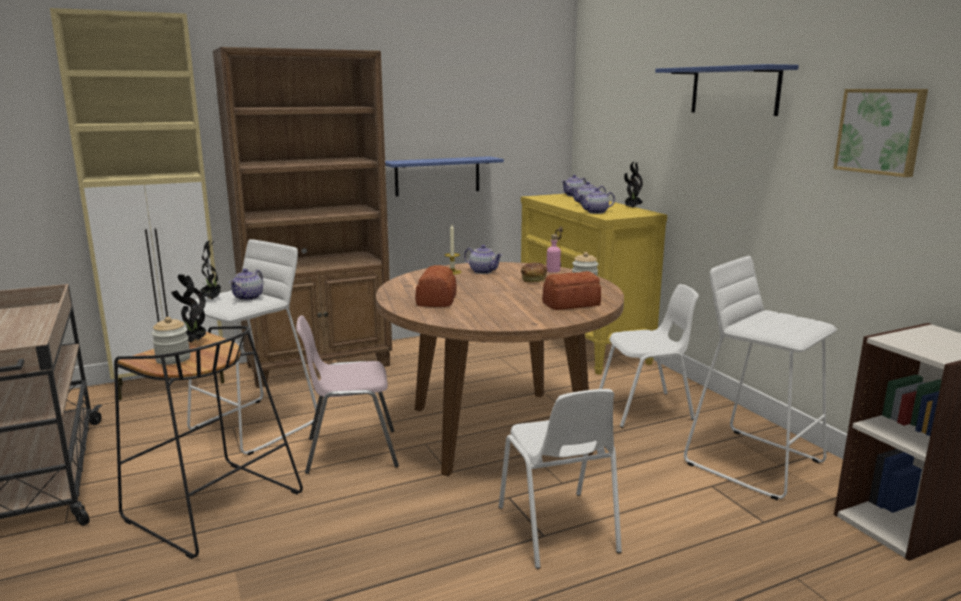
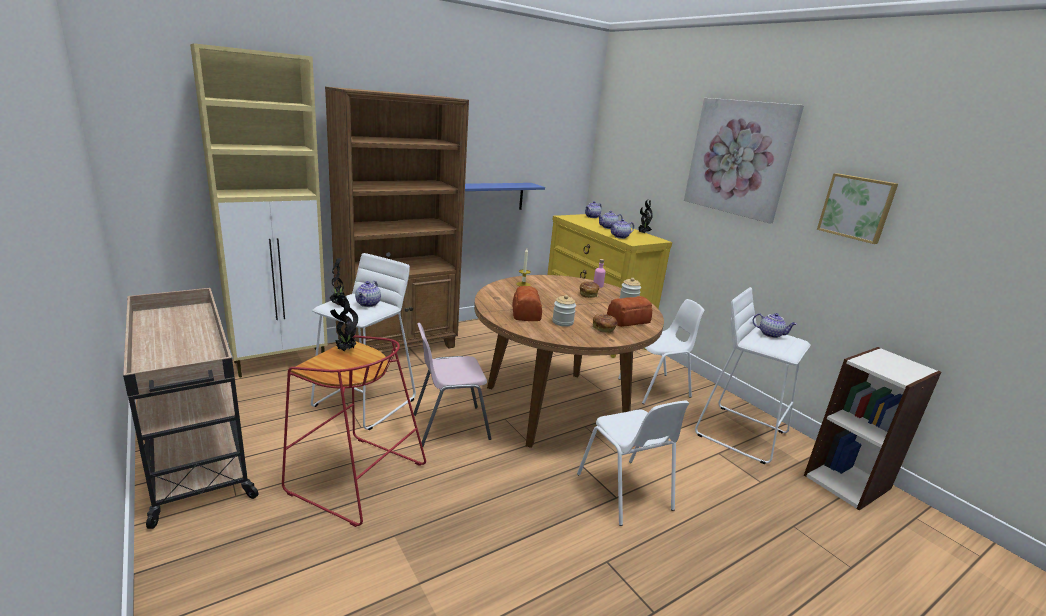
camera: 10 degrees left, 5 degrees up
black stool [114,326,303,559] -> red stool [282,335,426,527]
jar [151,317,191,365] -> jar moved to [552,295,576,327]
teapot [464,245,502,274] -> teapot moved to [753,313,797,338]
blue shelf [655,64,799,116] -> picture [684,98,804,224]
none -> bread [593,314,618,333]

